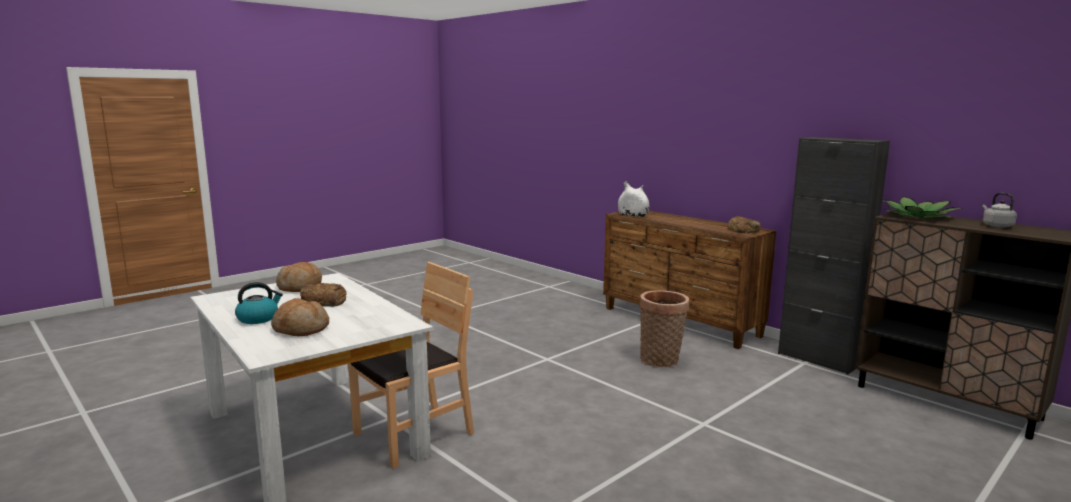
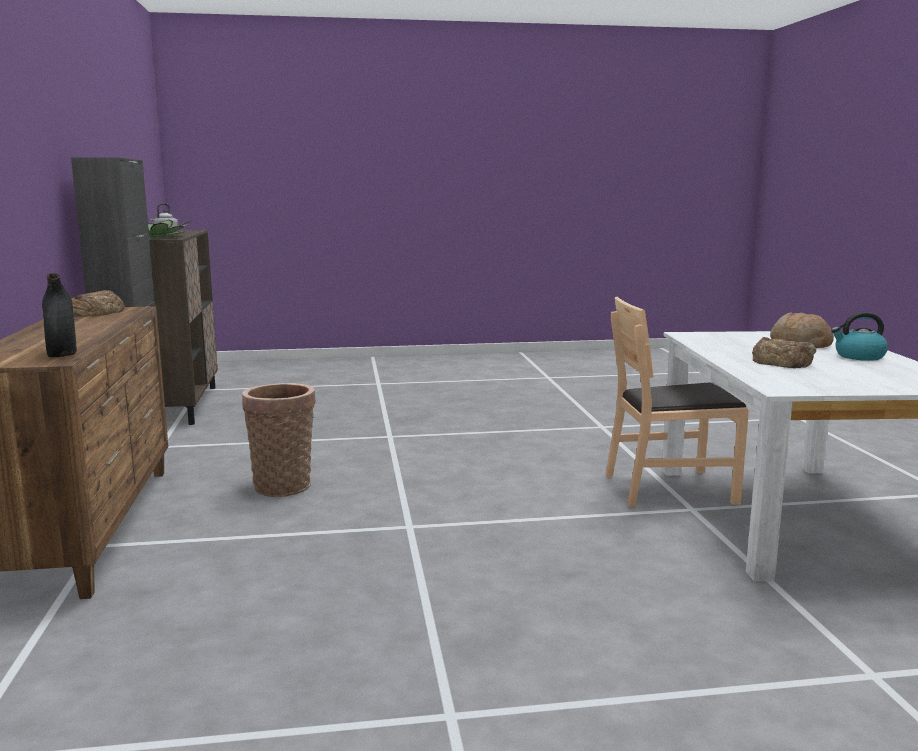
camera: 145 degrees left, 0 degrees up
bread [276,262,322,292] -> none
white vase [618,181,649,217] -> black vase [42,273,77,357]

